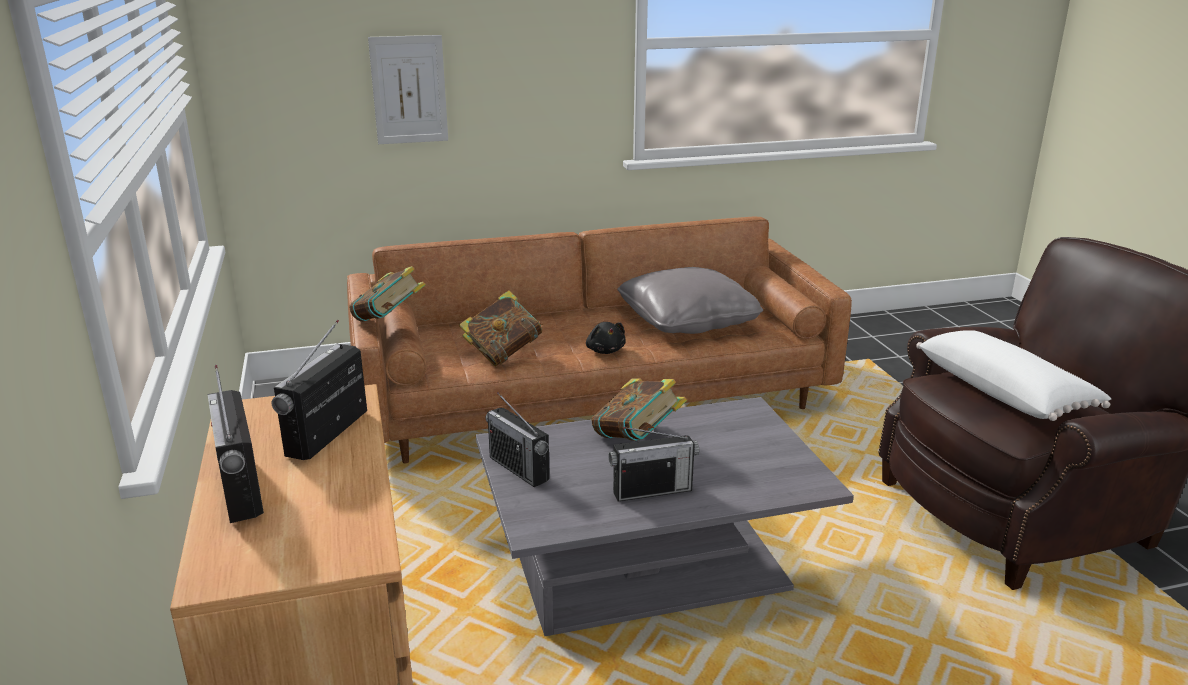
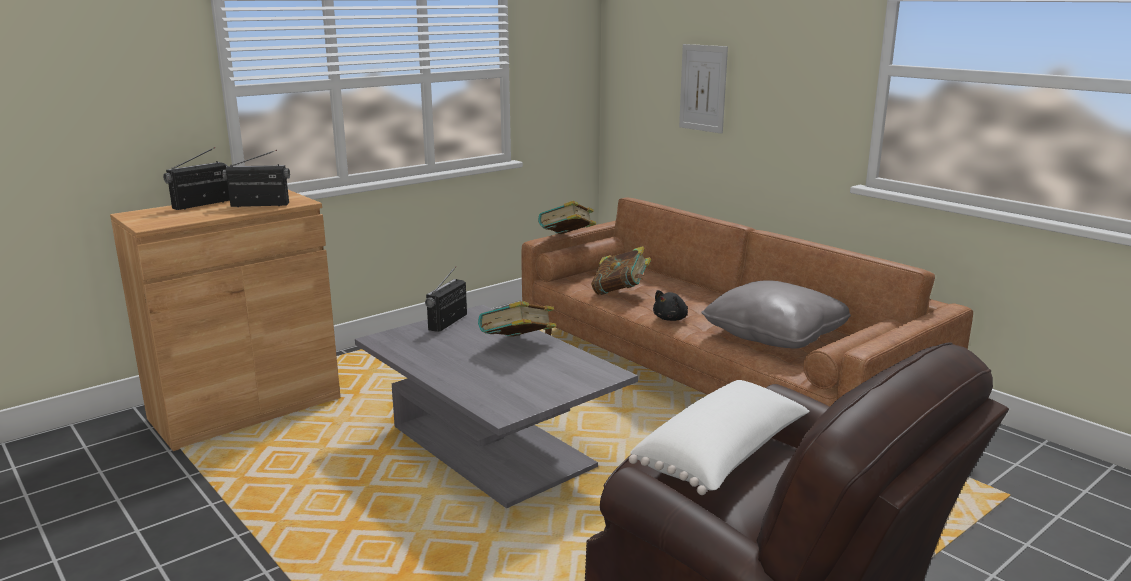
camera: 65 degrees right, 5 degrees down
radio [608,427,699,501] -> none

